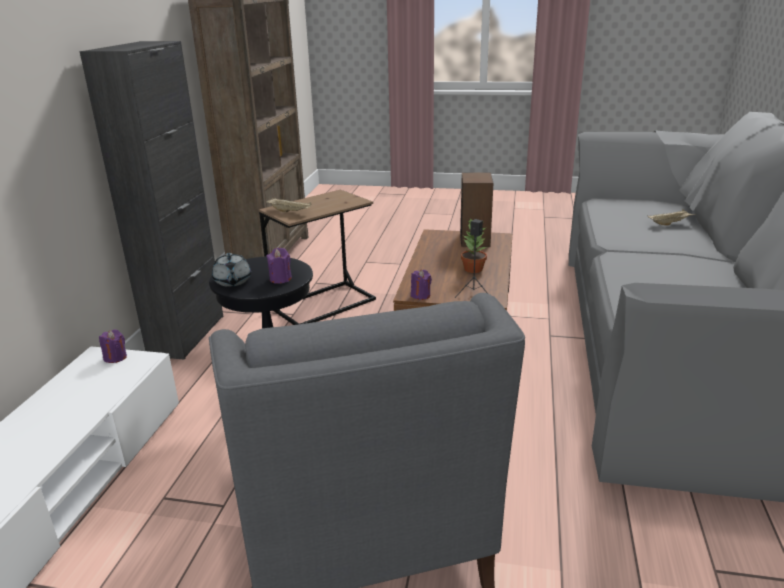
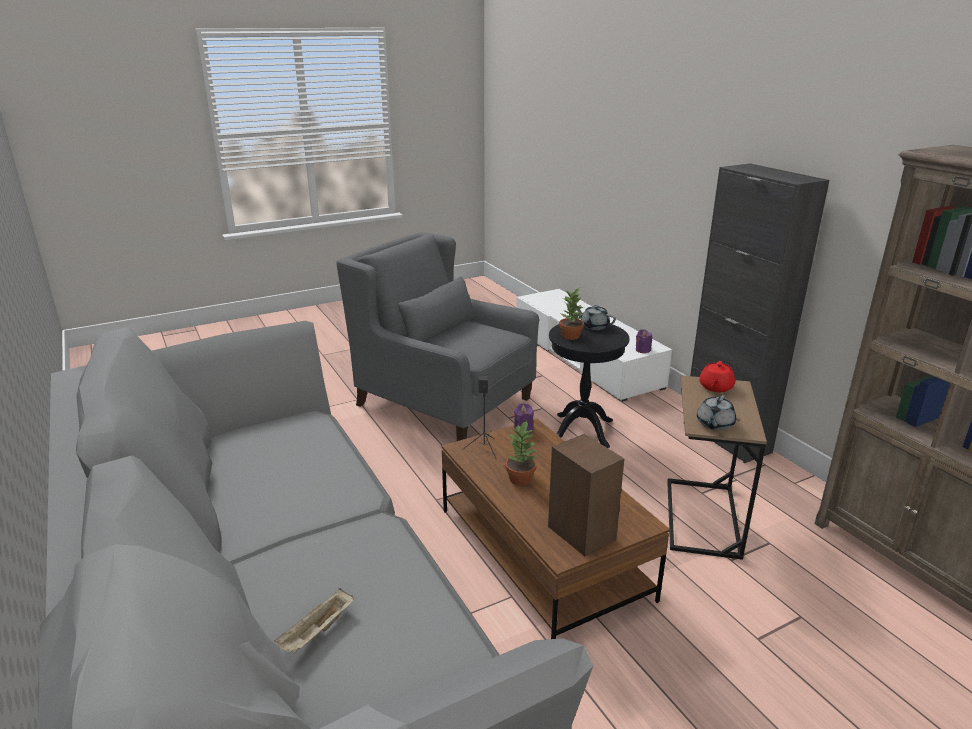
camera: 140 degrees right, 0 degrees up
beige tray [266,198,312,213] -> red teapot [699,361,735,392]
purple candle [266,248,292,284] -> potted plant [559,288,584,340]
none -> grey teapot [697,395,736,431]

